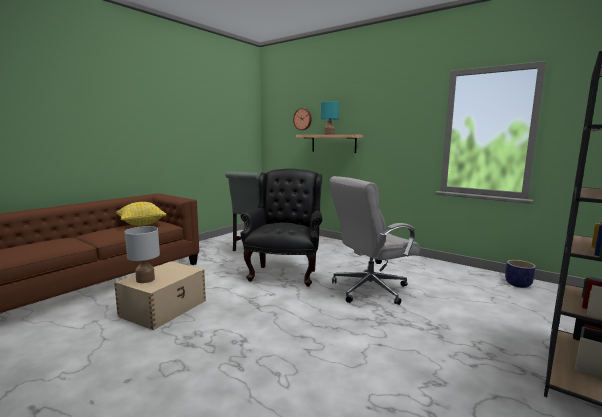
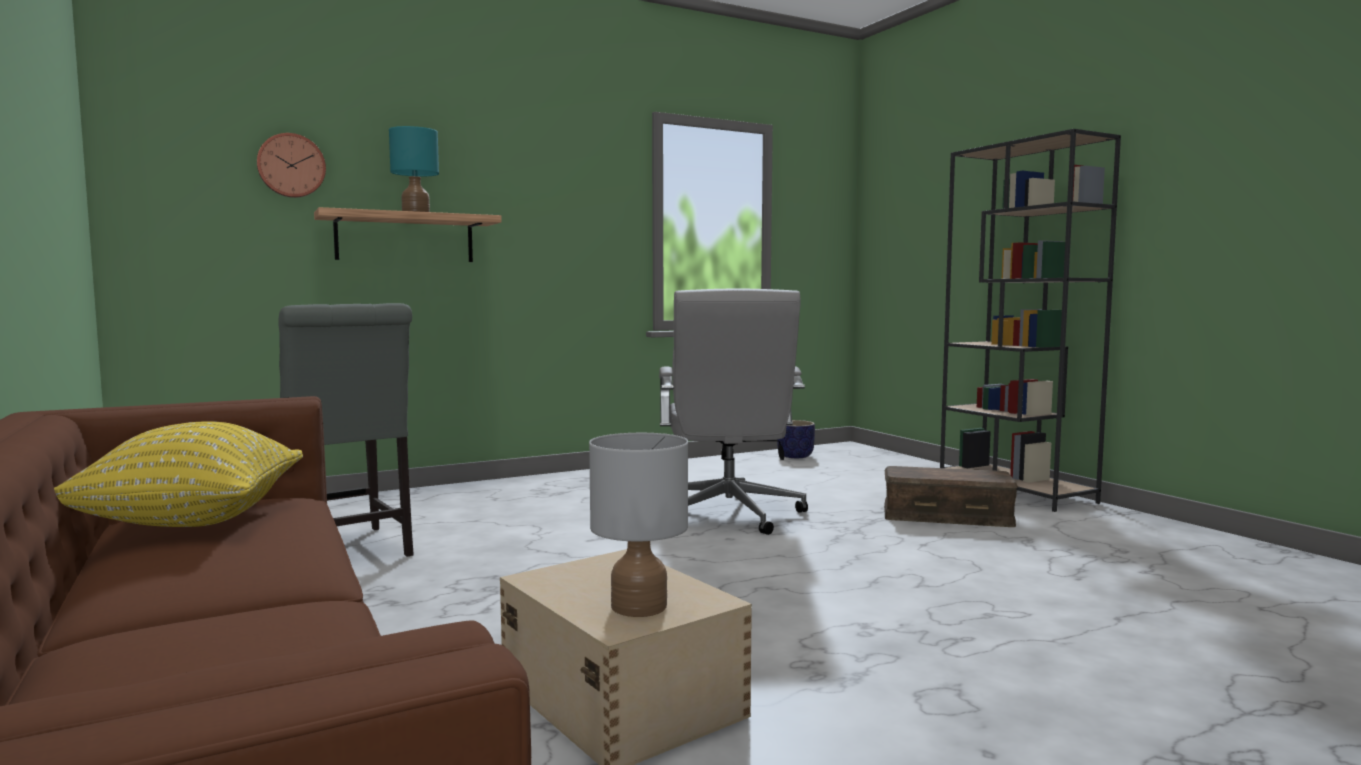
camera: 65 degrees left, 5 degrees down
black armchair [240,168,322,287] -> none
none -> brown storage box [884,466,1018,527]

